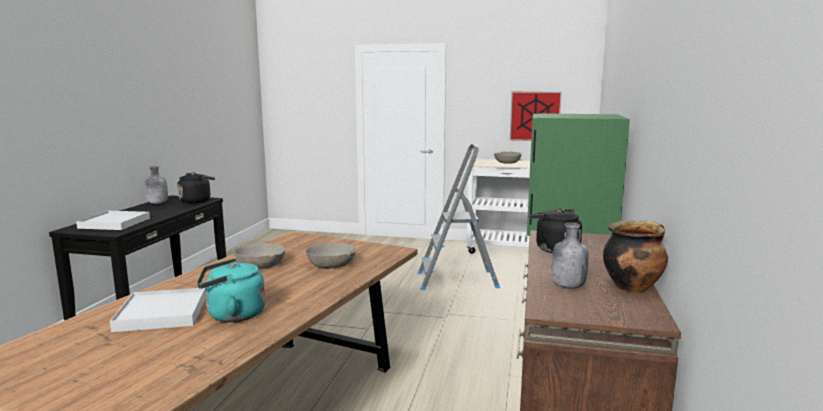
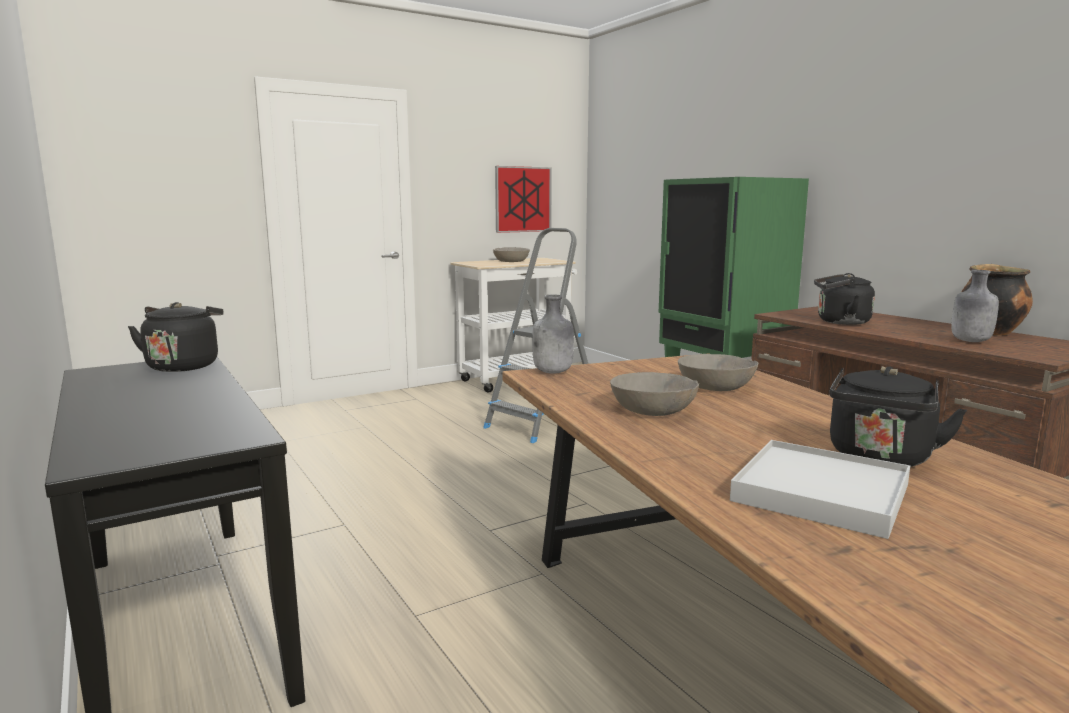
camera: 45 degrees left, 0 degrees up
white tray [76,211,150,230] -> none
grey bottle [145,166,168,204] -> grey bottle moved to [532,295,574,374]
turquoise kettle [197,258,265,322] -> black kettle [830,366,967,467]

